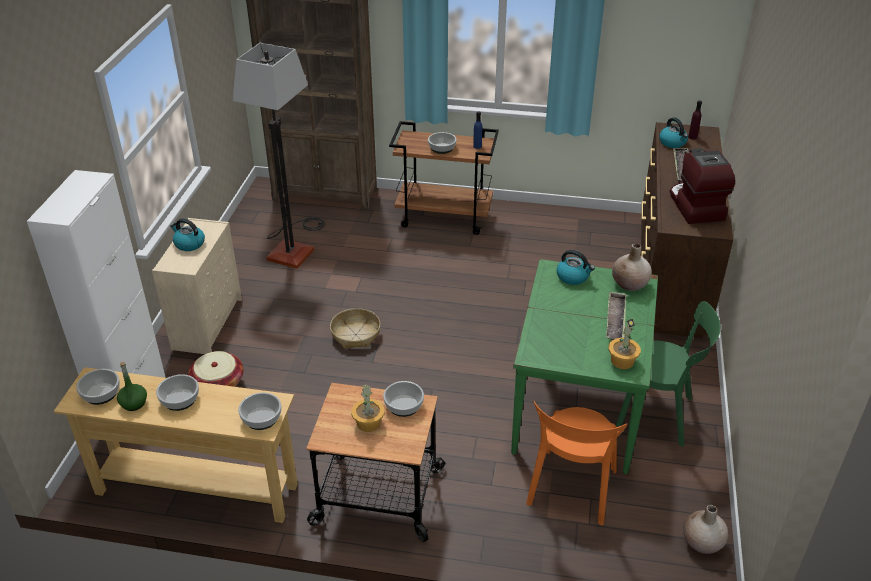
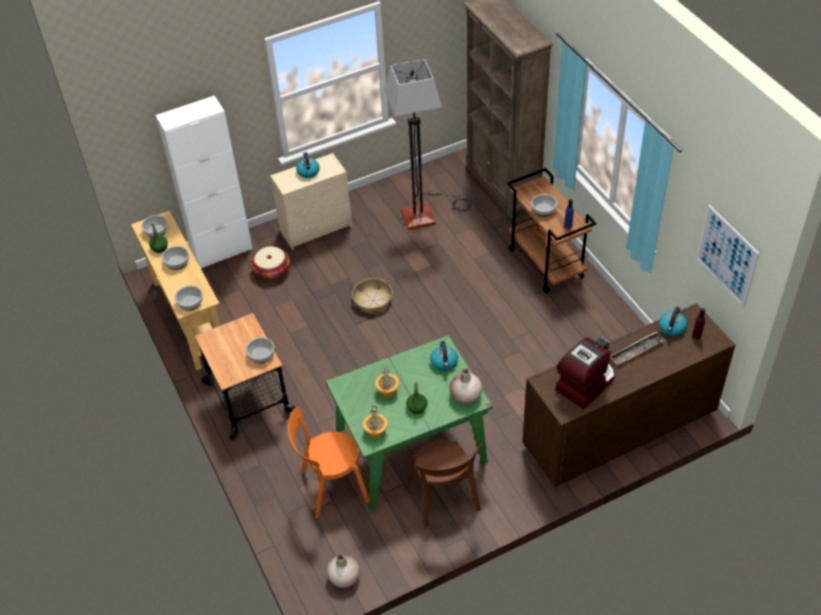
camera: 55 degrees right, 10 degrees up
potted plant [351,384,385,432] -> potted plant moved to [375,365,399,398]
tray [606,291,626,340] -> green bottle [406,381,427,414]
green chair [616,301,720,447] -> brown chair [407,439,482,528]
none -> picture [697,205,759,307]

